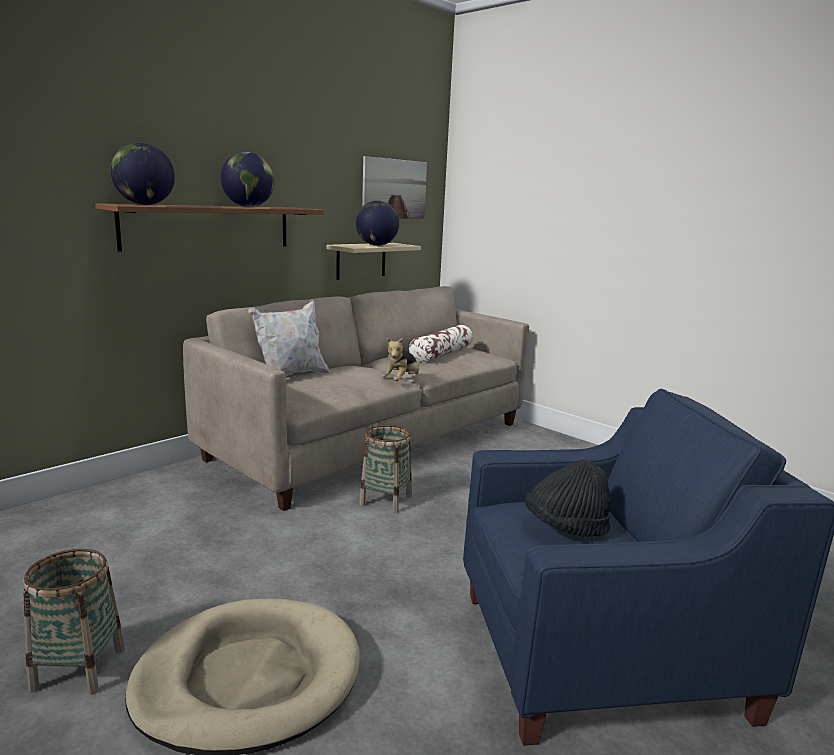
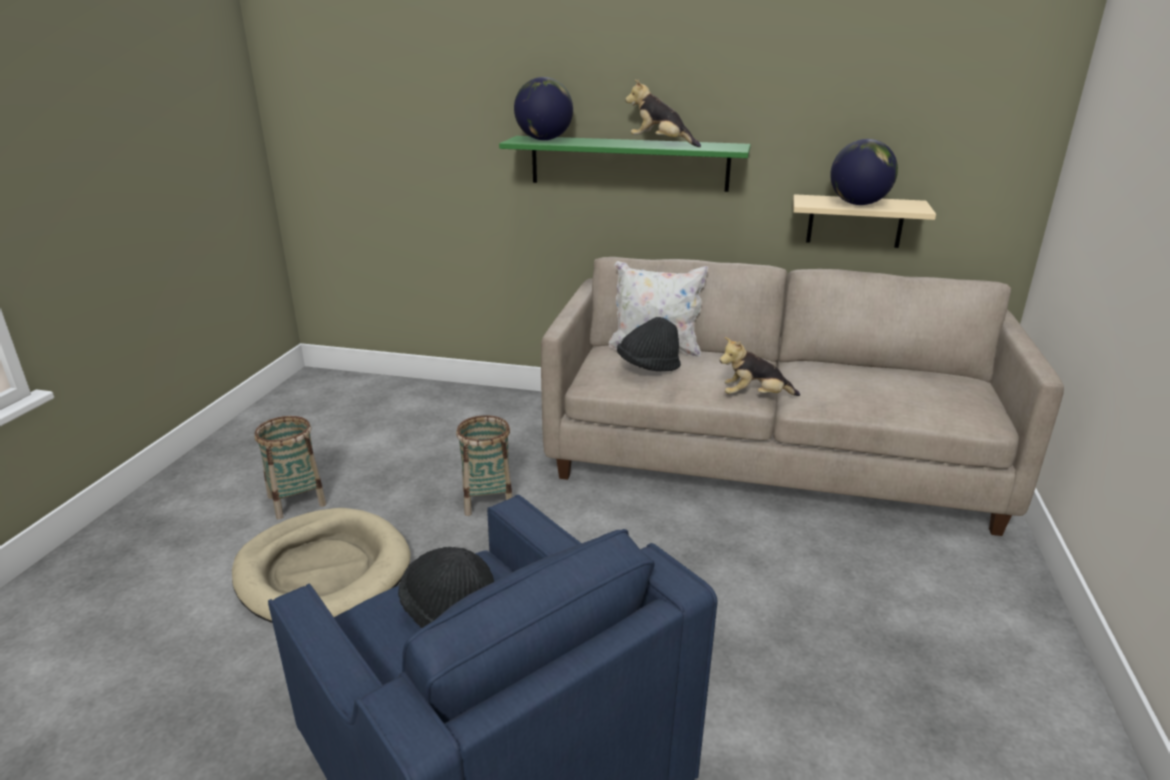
camera: 60 degrees right, 10 degrees up
brown shelf [95,203,324,251] -> green shelf [499,136,751,192]
globe [221,152,275,207] -> plush toy [625,79,701,147]
basket [359,425,412,513] -> basket moved to [456,415,512,516]
picture [362,156,427,219] -> none
pillow [409,325,473,363] -> none
none -> black hat [617,317,681,372]

